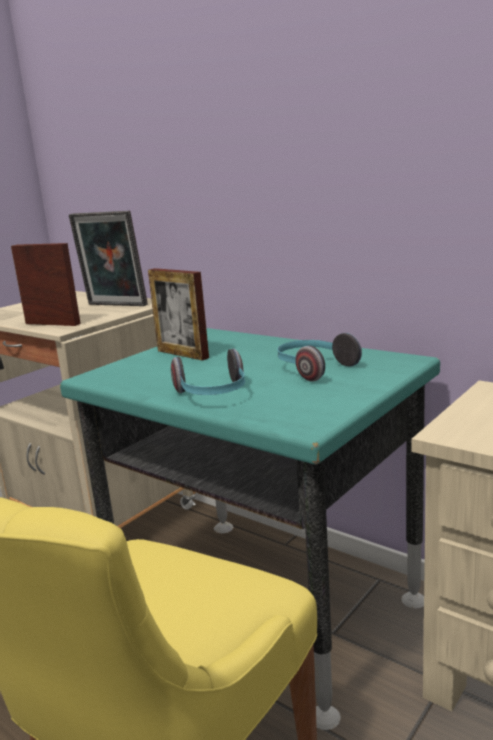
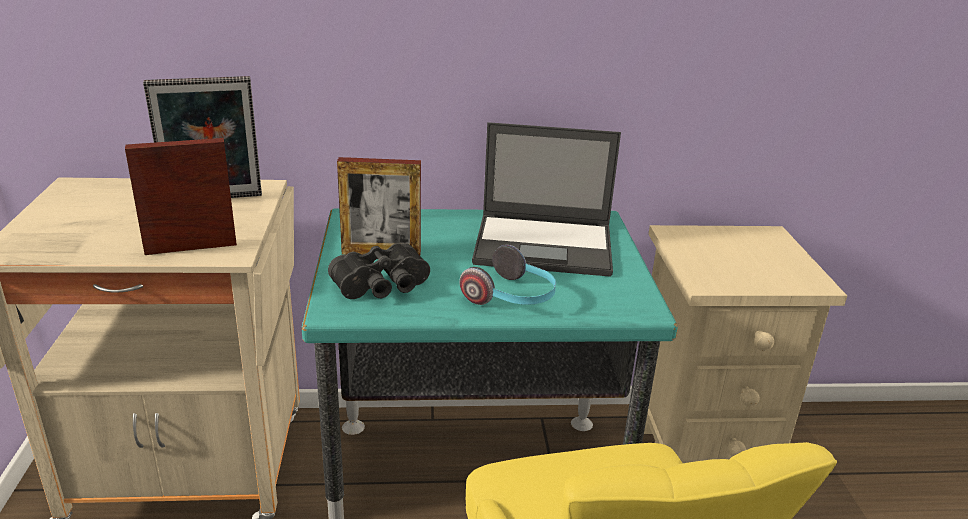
camera: 45 degrees left, 10 degrees up
headphones [277,333,362,382] -> laptop [472,122,621,277]
none -> black binoculars [328,243,430,299]

